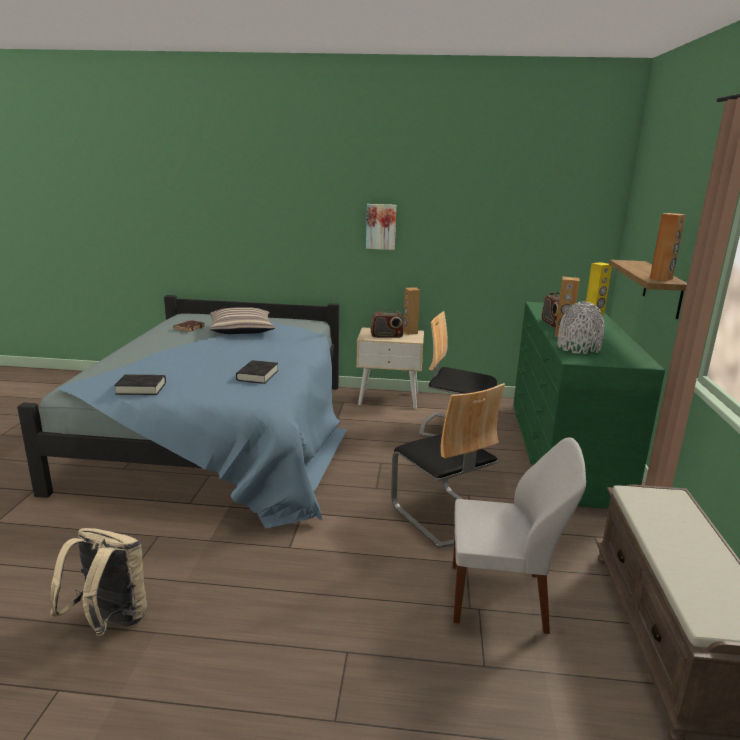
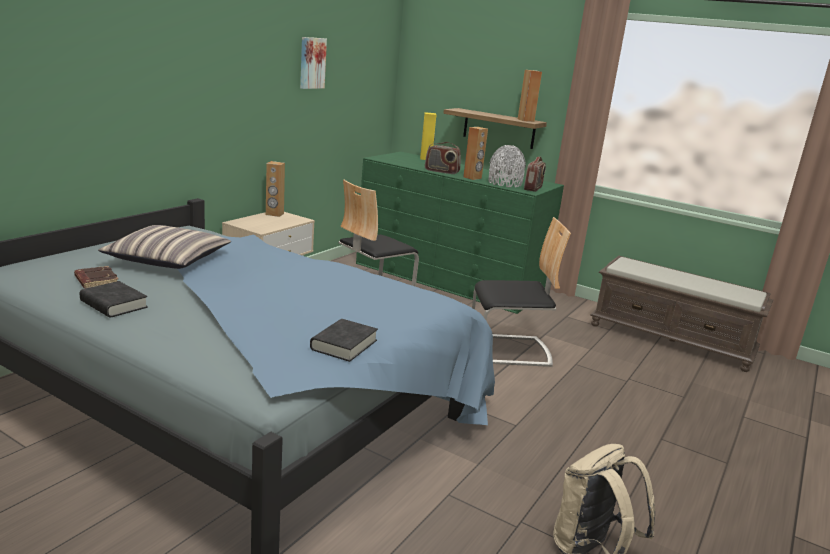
camera: 65 degrees left, 0 degrees up
black book [236,360,278,384] -> black book moved to [80,281,148,318]
picture [366,204,396,250] -> picture moved to [300,37,327,89]
radio [370,309,404,338] -> radio moved to [524,157,546,192]
white chair [453,438,586,634] -> none

